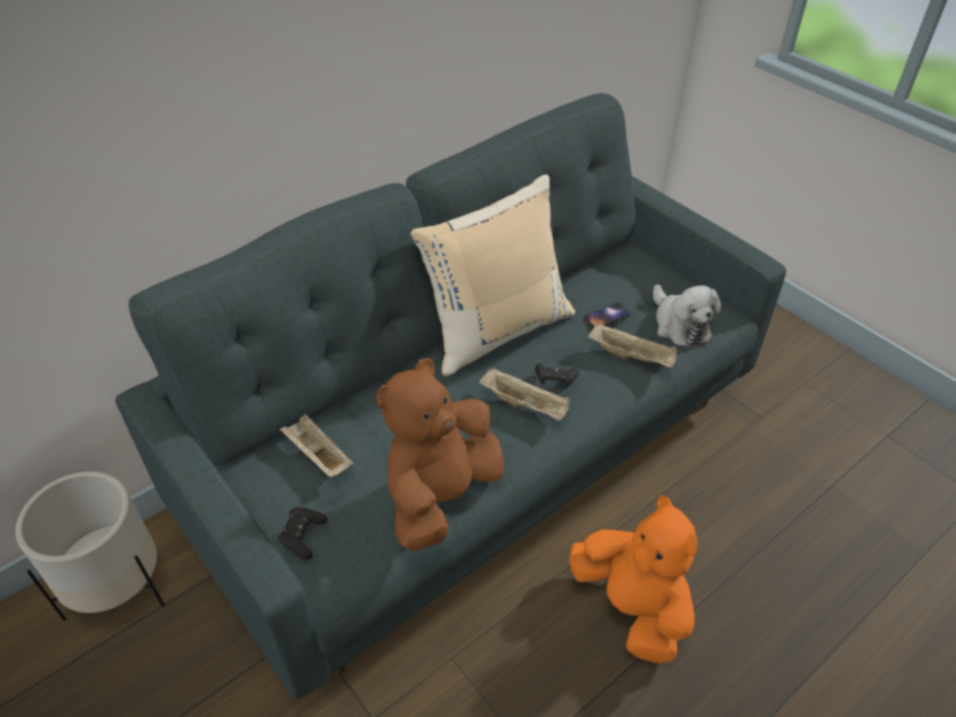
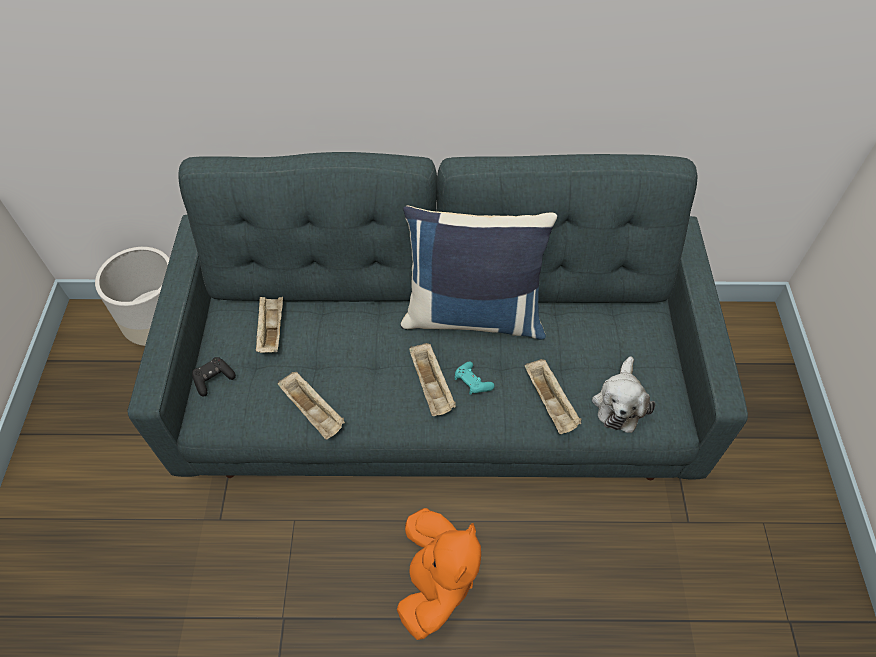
camera: 40 degrees right, 10 degrees up
brown plush toy [376,358,504,552] -> beige tray [278,372,345,440]
beige pillow [411,175,575,376] -> blue pillow [400,206,557,340]
black game controller [535,364,579,387] -> turquoise game controller [455,361,495,395]
phone [584,303,630,328] -> none

